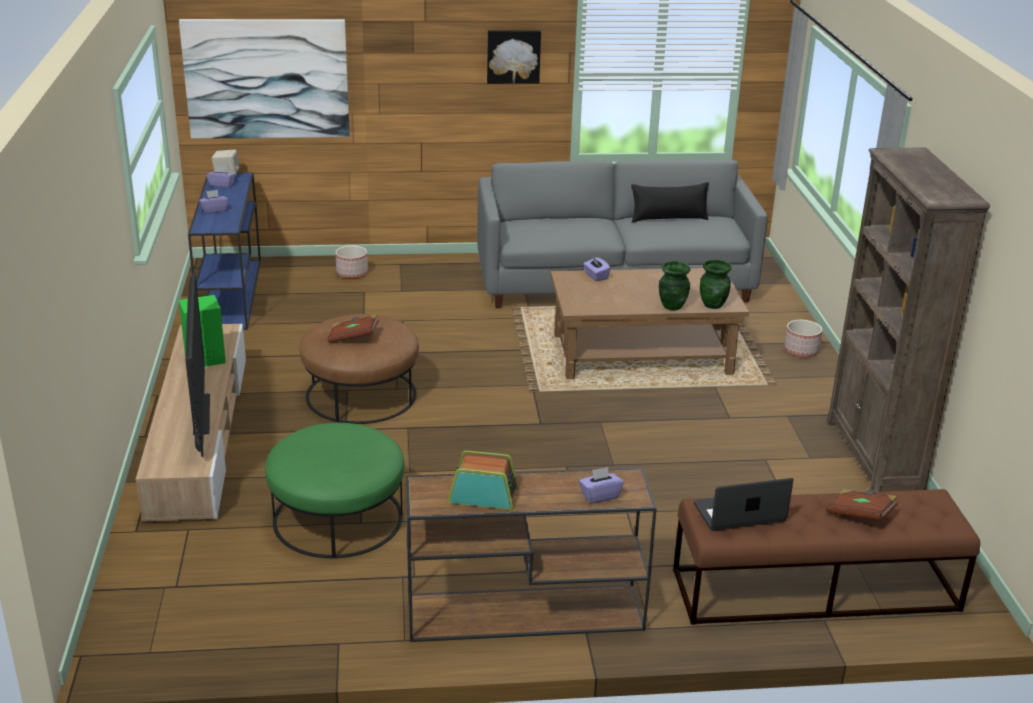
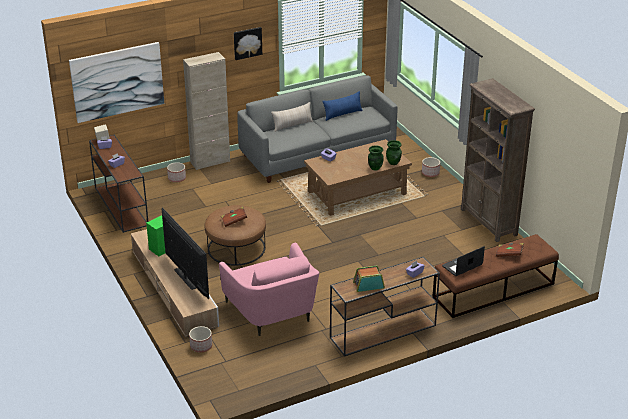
camera: 20 degrees left, 5 degrees up
blue console table [188,172,261,330] -> brown console table [89,134,148,233]
green ottoman [265,423,404,558] -> pink armchair [219,243,319,336]
black pillow [631,182,709,222] -> blue pillow [322,91,363,121]
none -> beige cabinet [183,52,230,170]
none -> planter [189,326,212,352]
none -> beige pillow [271,102,313,132]

